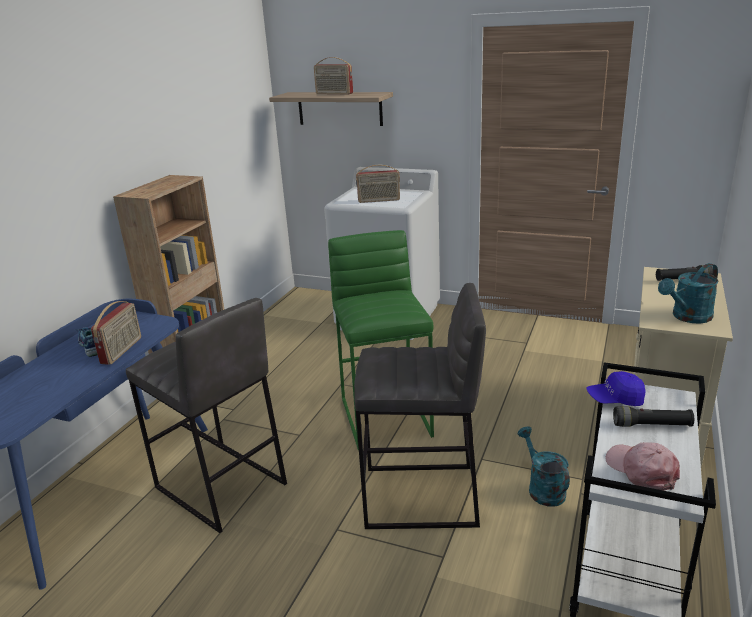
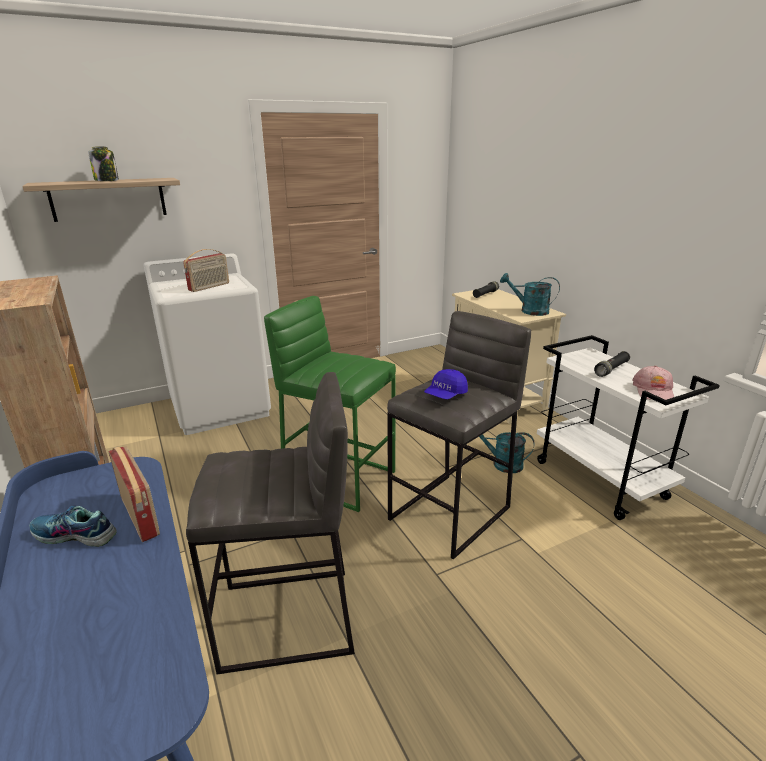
camera: 50 degrees left, 0 degrees up
radio [314,57,353,95] -> jar [88,146,119,181]
blue cap [586,371,646,406] -> blue cap moved to [424,369,468,399]
pink cap [605,442,680,491] -> pink cap turned 90 degrees counterclockwise [632,366,674,400]
turquoise watering can [658,263,719,324] -> turquoise watering can turned 105 degrees clockwise [500,273,560,316]

